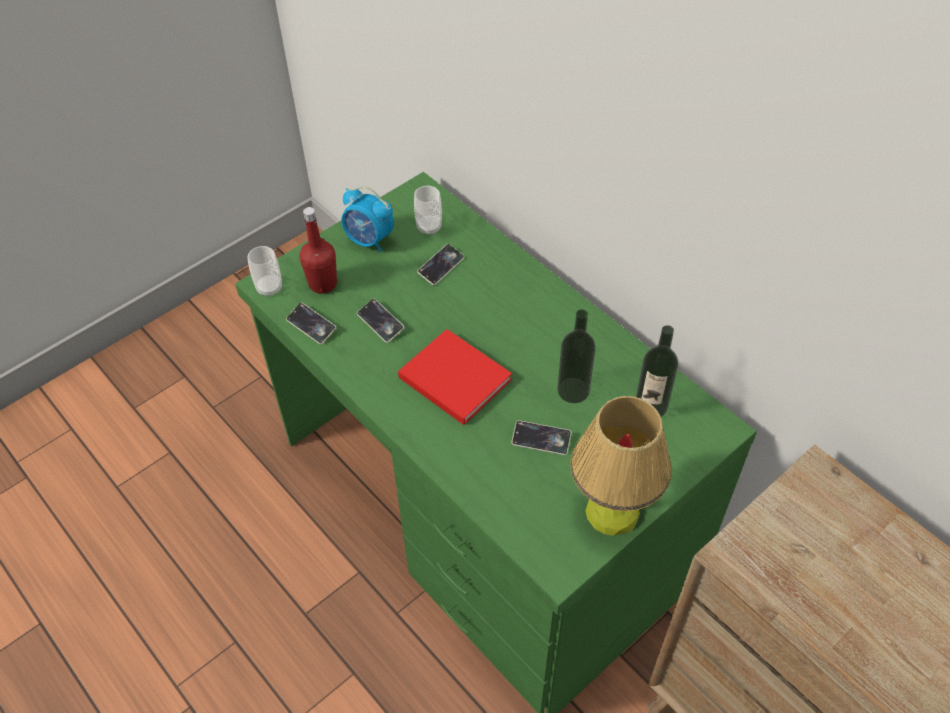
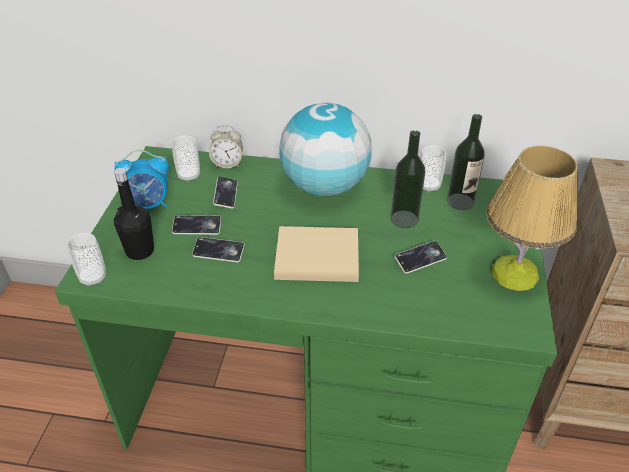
camera: 40 degrees left, 10 degrees down
phone [286,302,336,344] -> phone moved to [172,215,221,235]
red bottle [299,207,337,294] -> black bottle [114,167,154,260]
red book [398,329,512,425] -> beige book [274,226,359,282]
none -> alarm clock [209,125,243,168]
none -> globe [279,103,372,196]
none -> cup [420,145,446,193]

